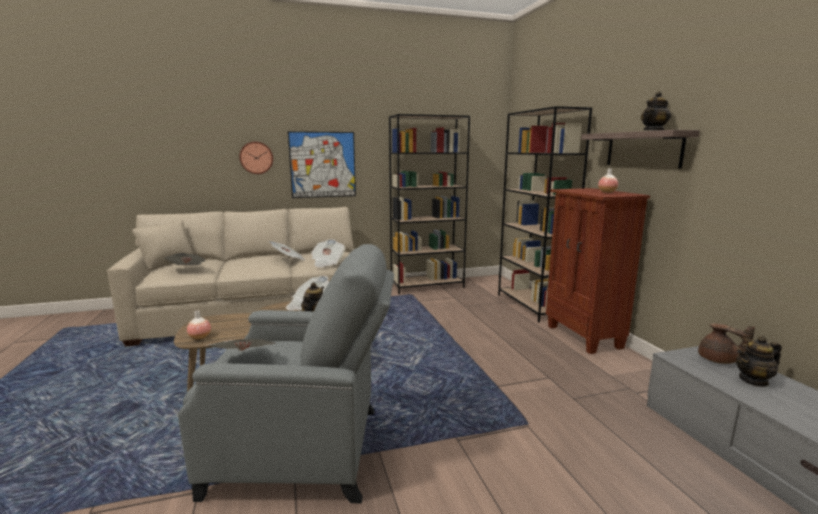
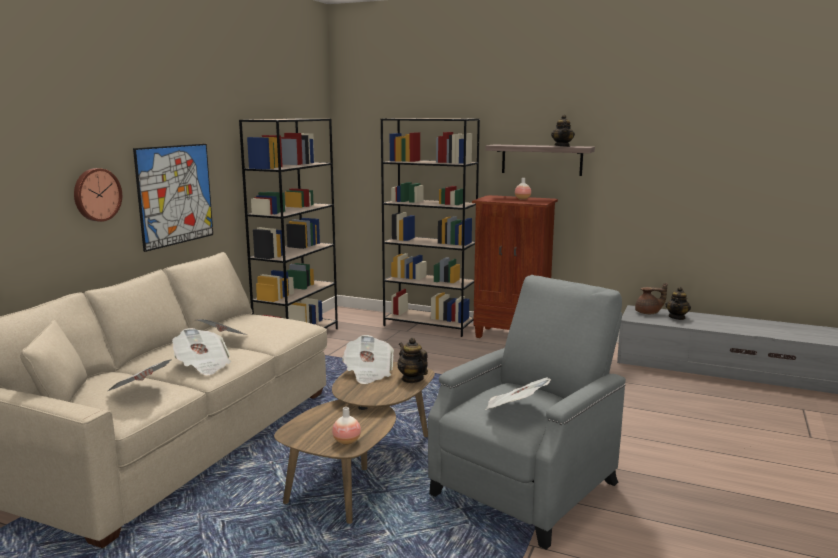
camera: 50 degrees left, 0 degrees up
newspaper [311,239,346,267] -> newspaper moved to [172,328,231,376]

